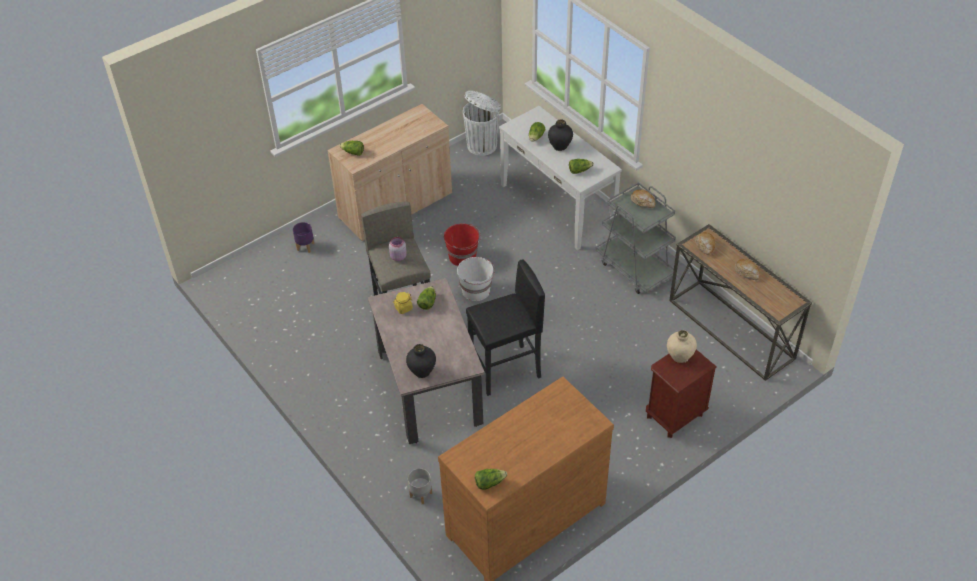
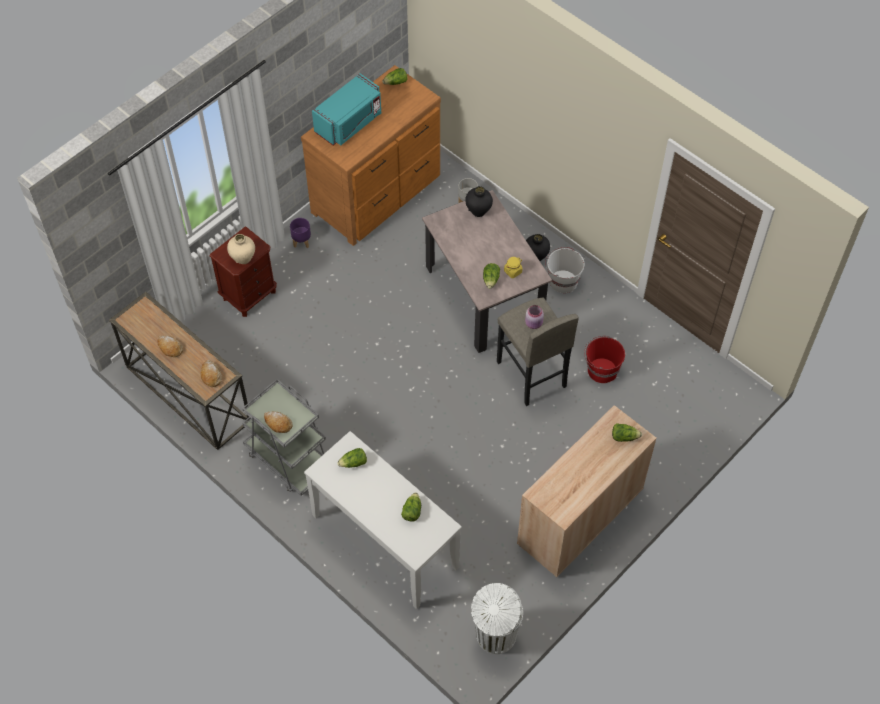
camera: 170 degrees right, 10 degrees up
purple planter [293,222,314,253] -> purple planter moved to [290,218,311,248]
red bucket [444,224,481,266] -> red bucket moved to [584,336,625,383]
white bucket [457,257,495,301] -> white bucket moved to [545,247,584,293]
black stool [466,260,545,396] -> none
black vase [548,119,573,151] -> black vase moved to [526,234,550,261]
none -> turquoise microwave [312,73,381,145]

